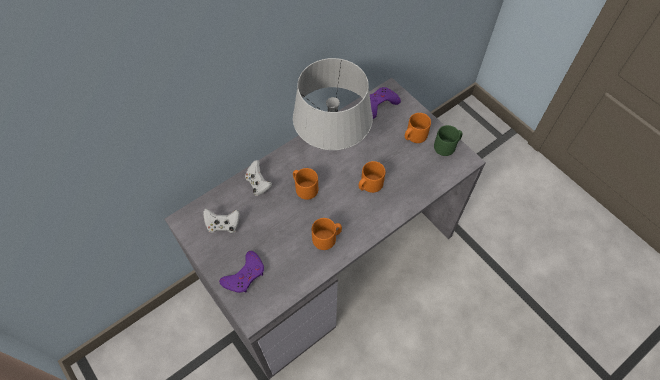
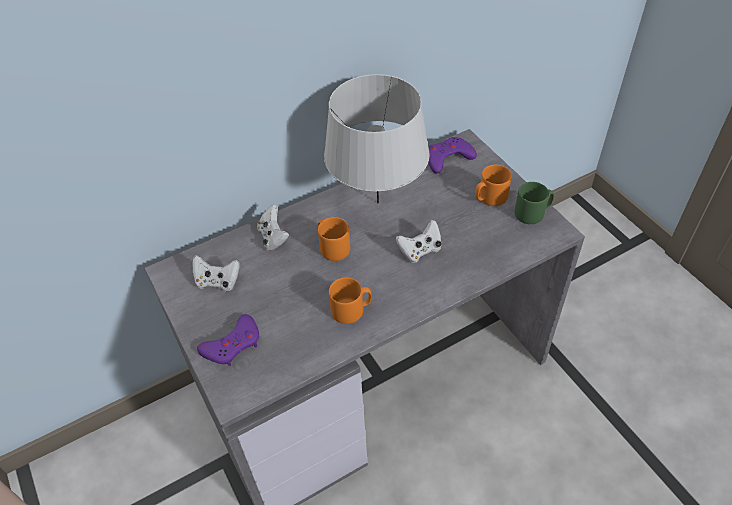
camera: 10 degrees right, 10 degrees down
orange mug [359,161,385,193] -> white game controller [396,220,441,263]

